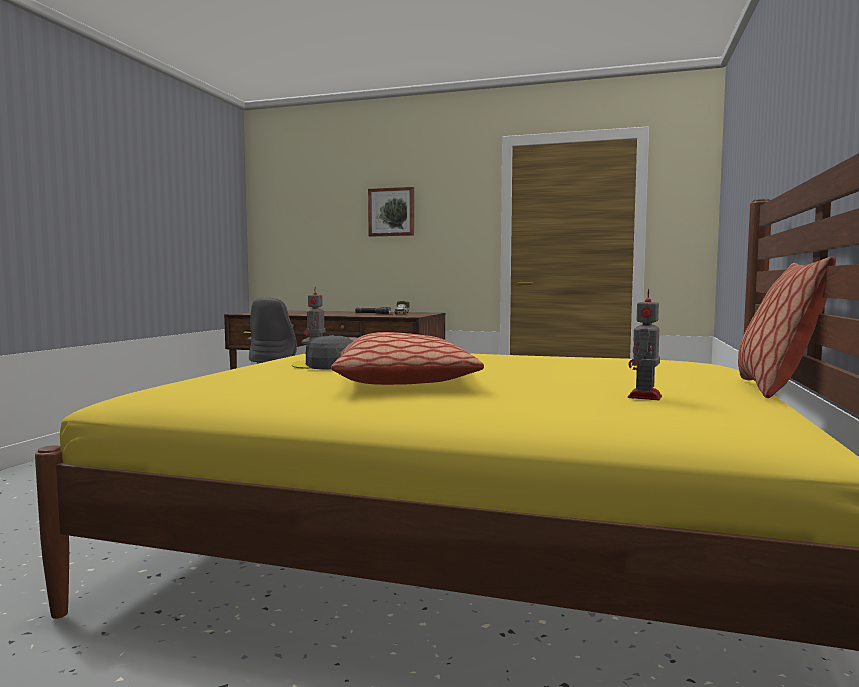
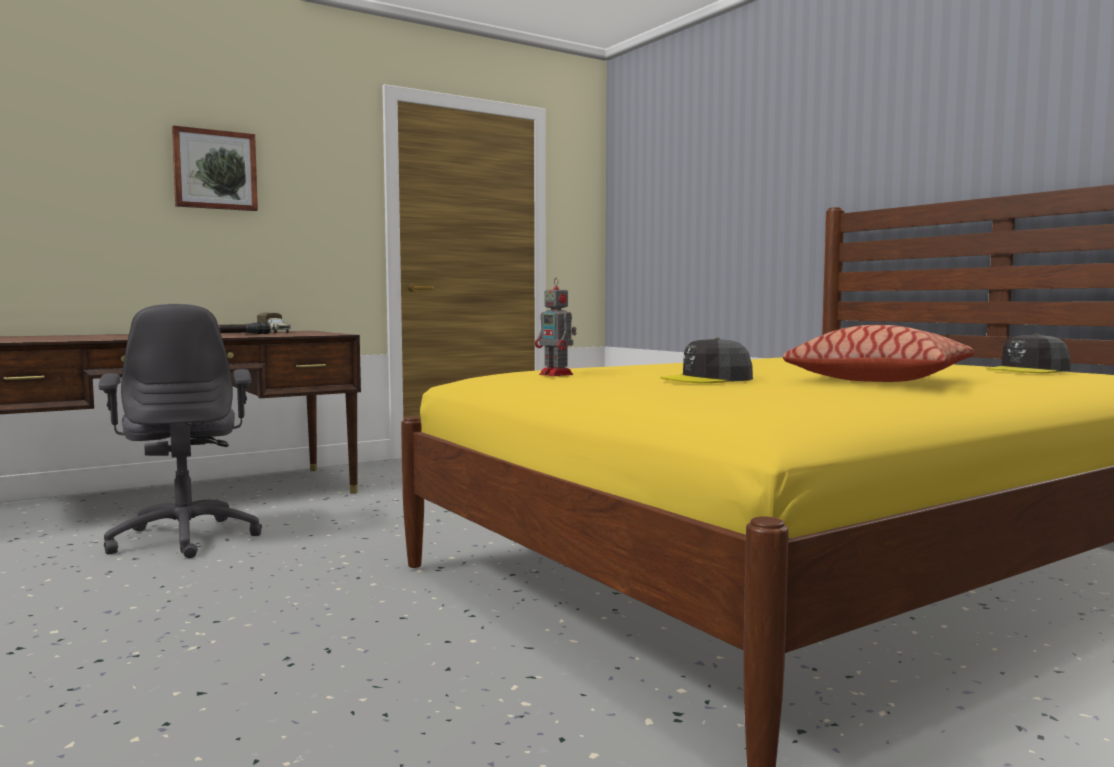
camera: 50 degrees left, 0 degrees up
toy robot [628,288,662,400] -> grey cap [986,334,1070,373]
pillow [738,257,836,398] -> none

